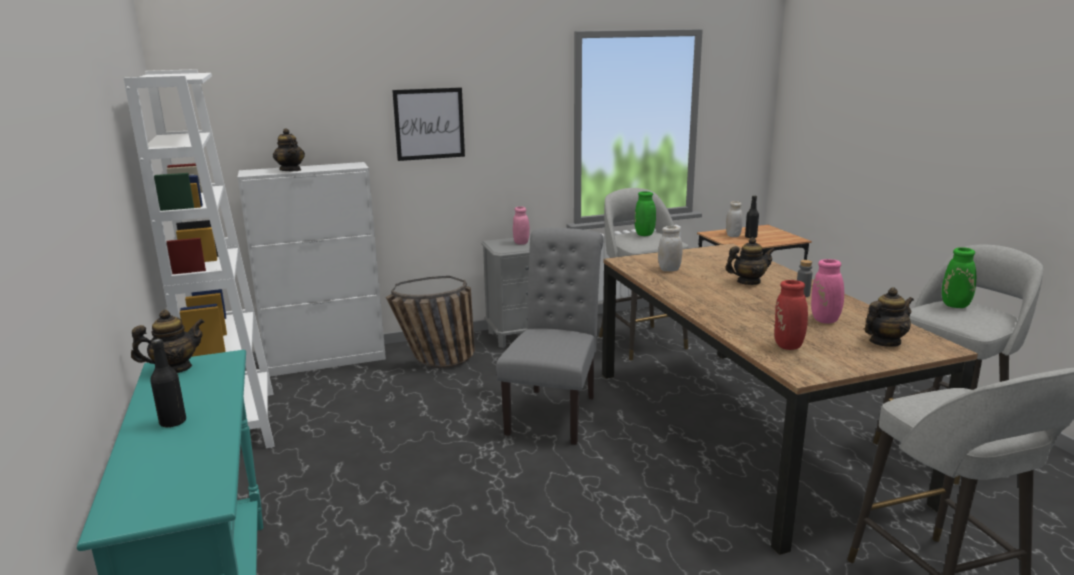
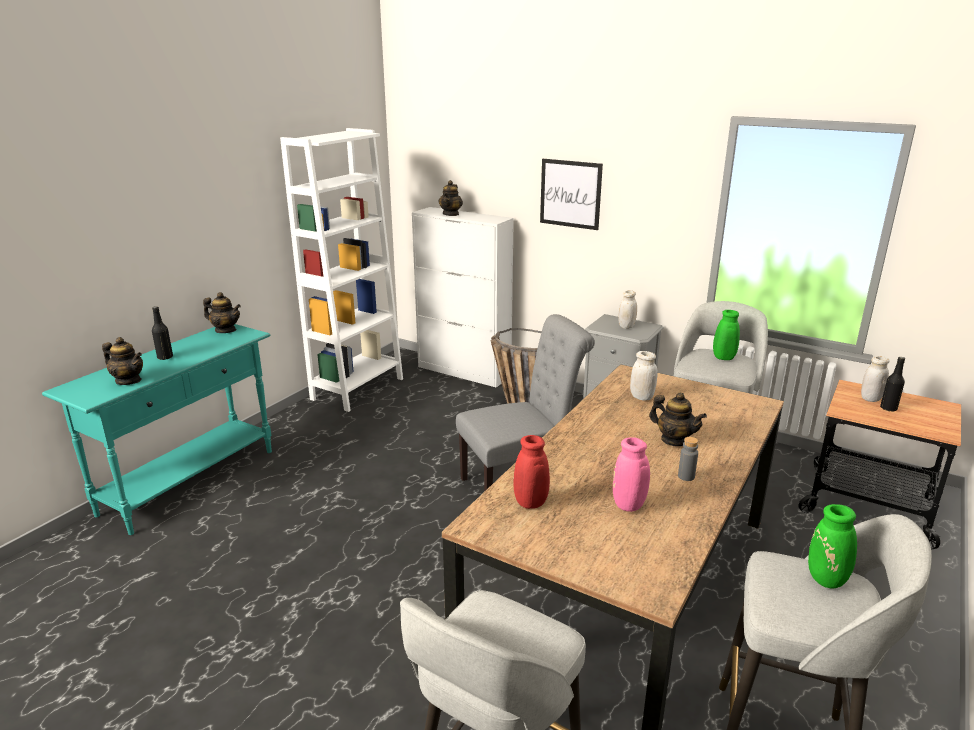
camera: 50 degrees right, 5 degrees up
pink jar [513,206,530,245] -> white jar [618,290,637,329]
teapot [865,287,914,347] -> teapot moved to [102,337,143,385]

